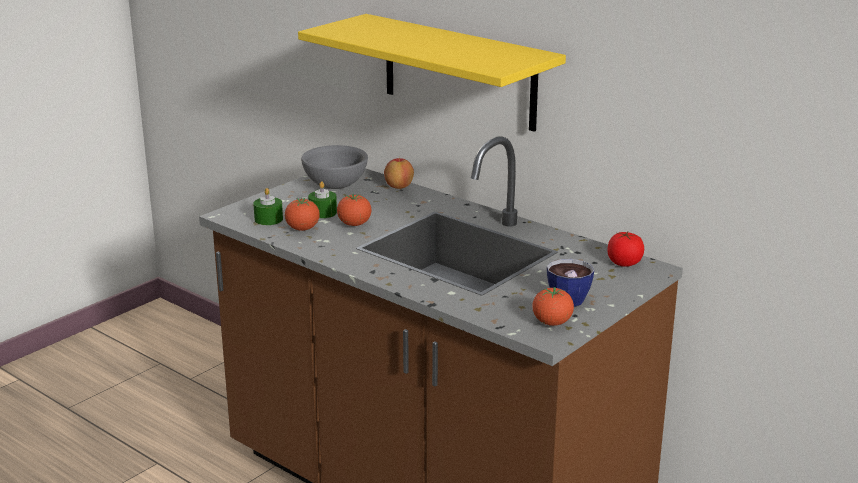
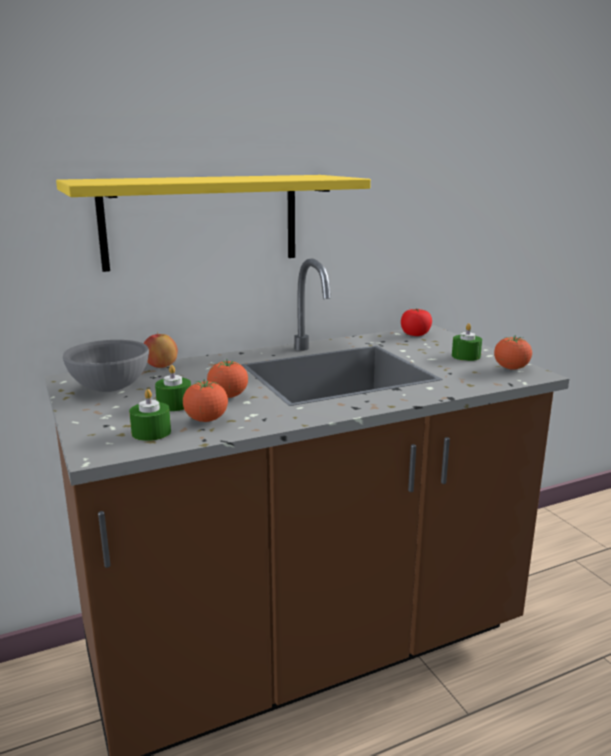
camera: 65 degrees left, 5 degrees down
cup [547,259,594,307] -> green candle [452,323,482,361]

